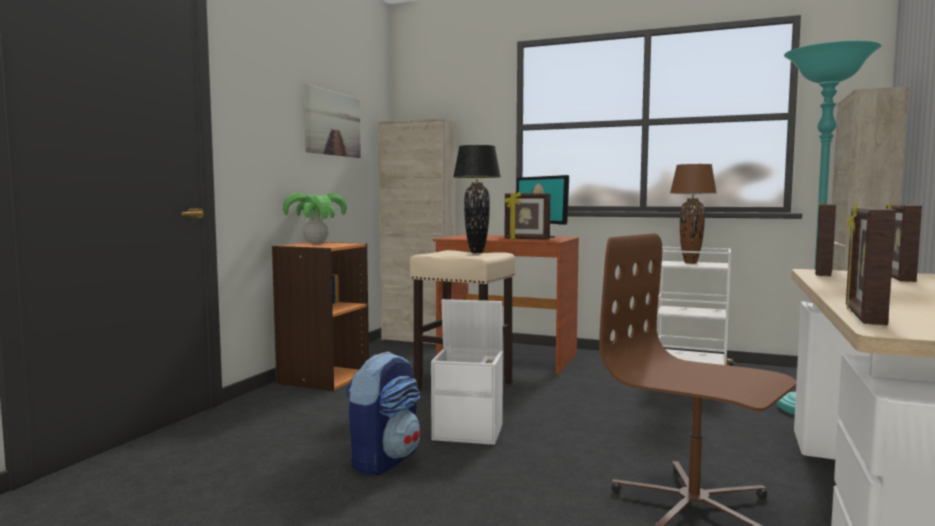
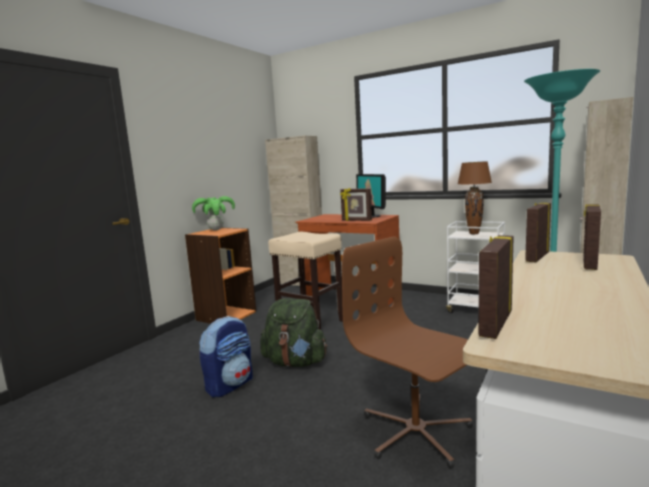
camera: 10 degrees right, 5 degrees up
picture [304,84,361,158] -> none
white storage box [431,299,503,445] -> green backpack [260,298,327,367]
black table lamp [453,145,501,253] -> none

